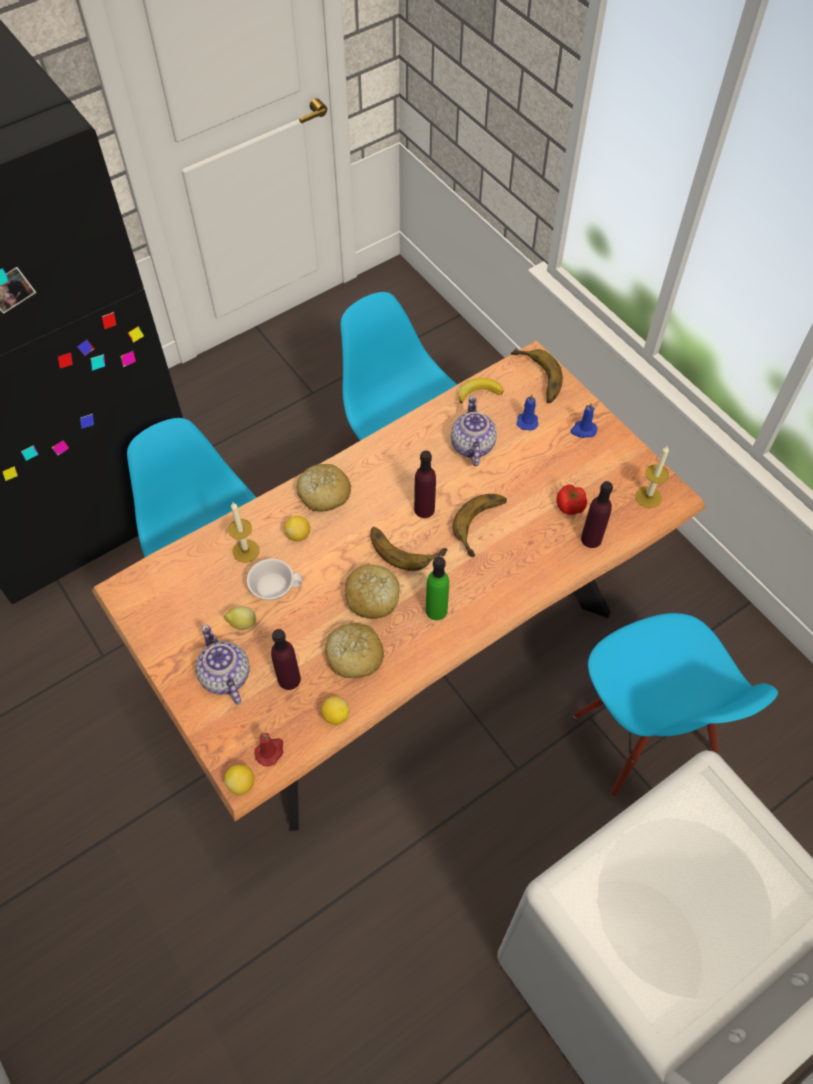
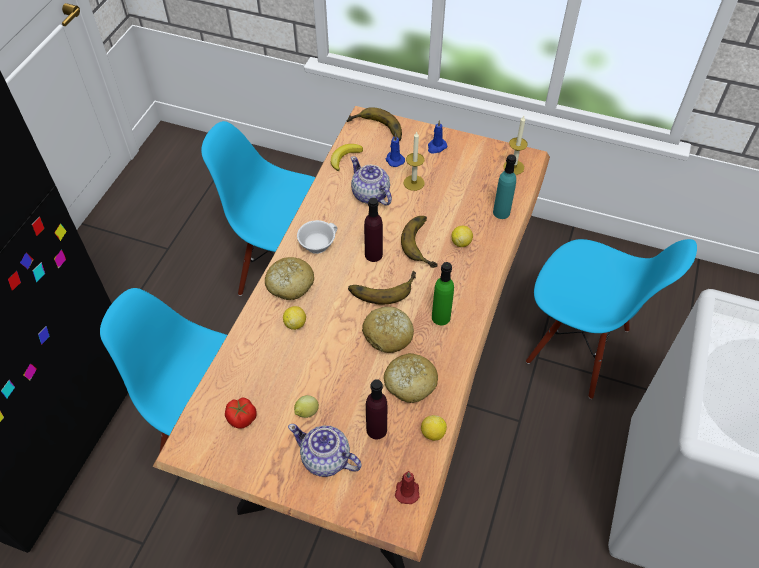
camera: 35 degrees left, 5 degrees down
lemon [224,765,255,795] -> lemon moved to [452,226,473,247]
candle [228,503,259,563] -> candle moved to [404,132,425,191]
white cup [247,559,303,600] -> white cup moved to [297,220,337,254]
tomato [557,485,587,515] -> tomato moved to [225,398,257,429]
purple bottle [581,481,613,548] -> turquoise bottle [493,154,516,219]

